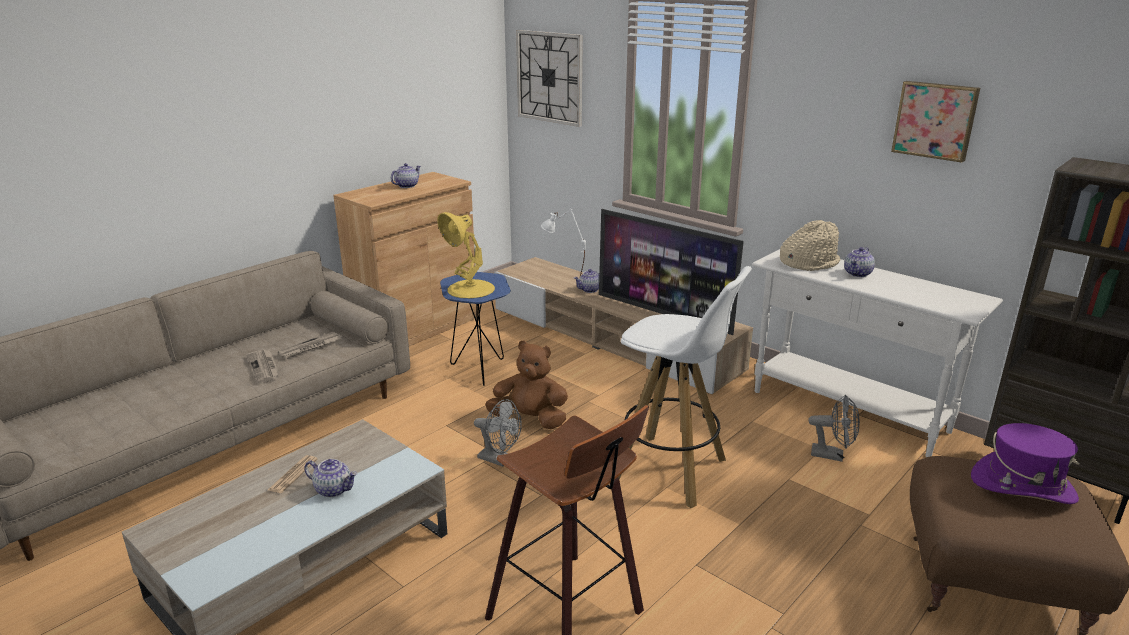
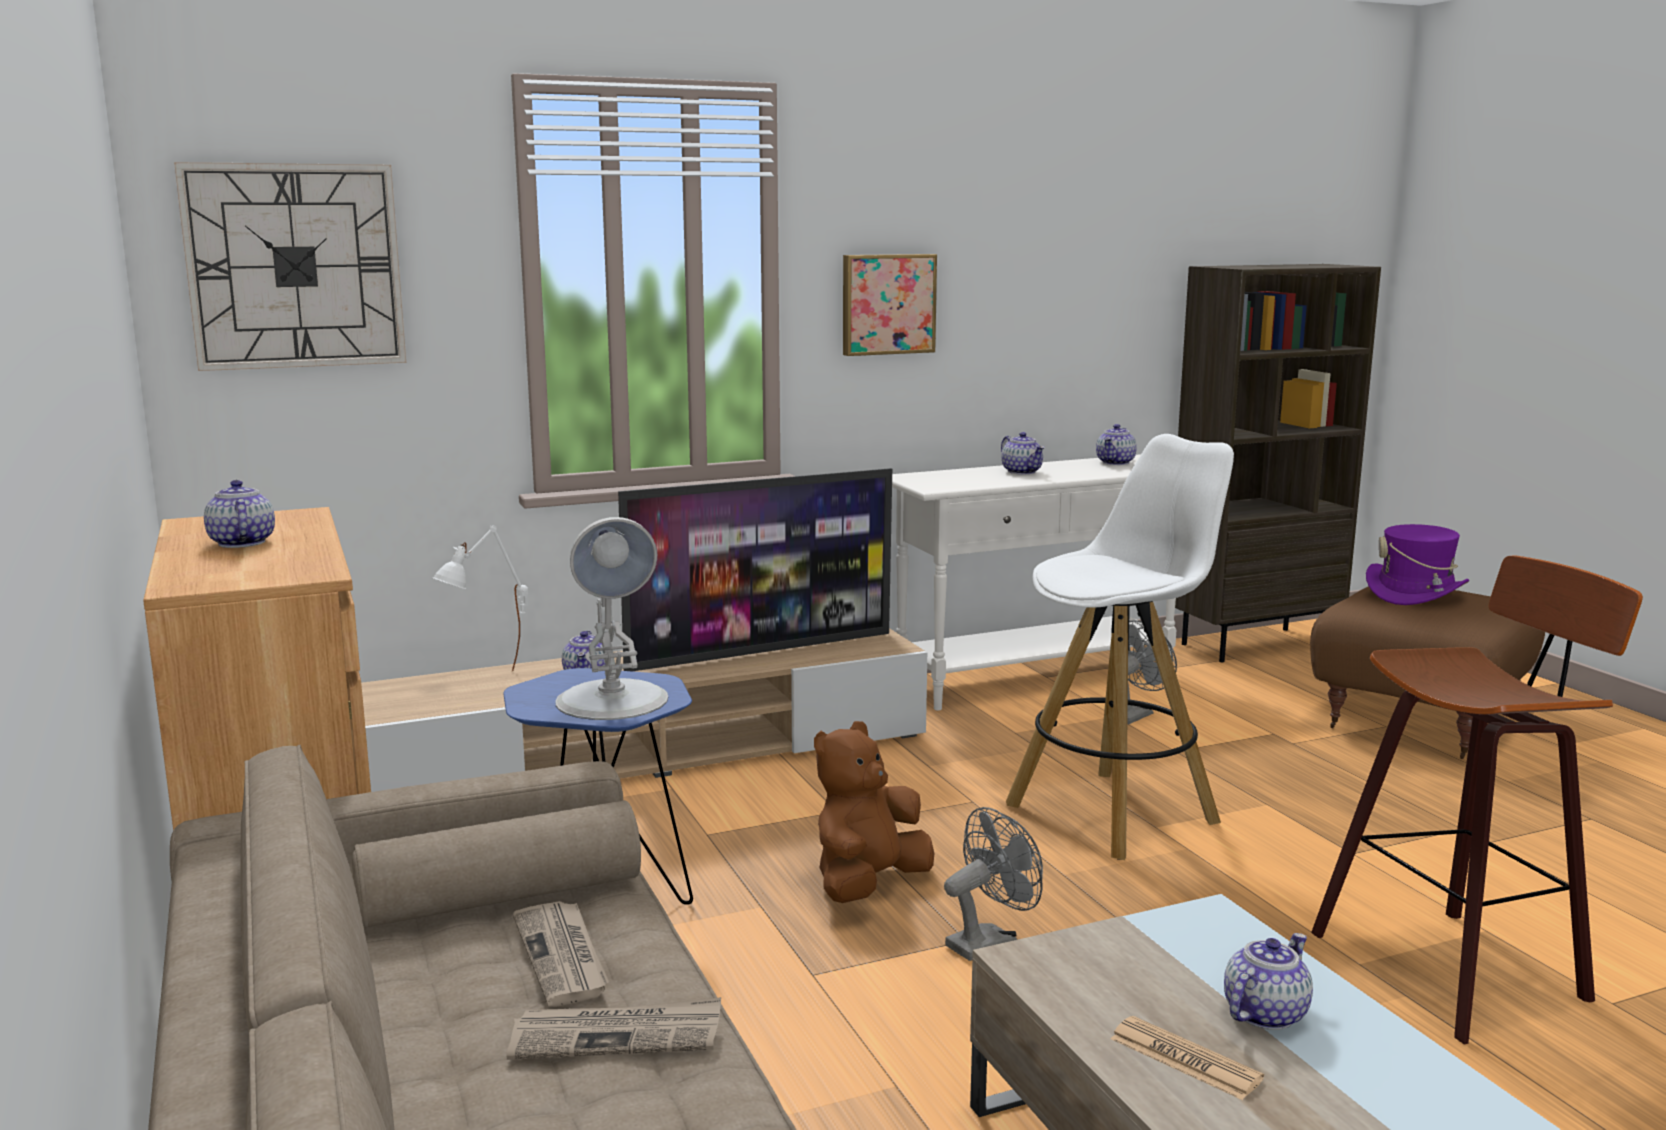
camera: 65 degrees left, 10 degrees down
yellow table lamp [437,212,495,299] -> white table lamp [555,517,668,720]
beige hat [780,220,840,271] -> none
picture [891,81,980,163] -> picture moved to [843,254,937,356]
none -> teapot [1096,424,1137,465]

